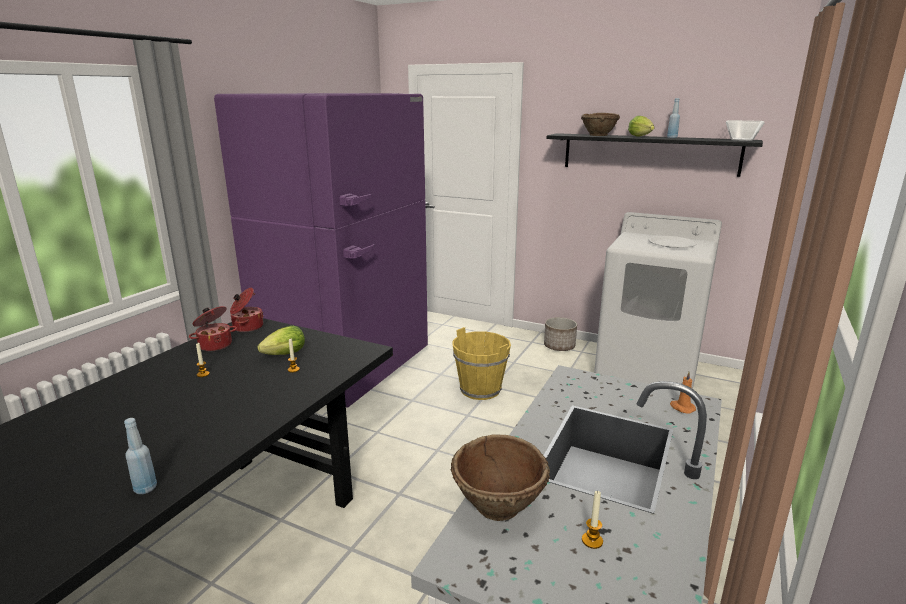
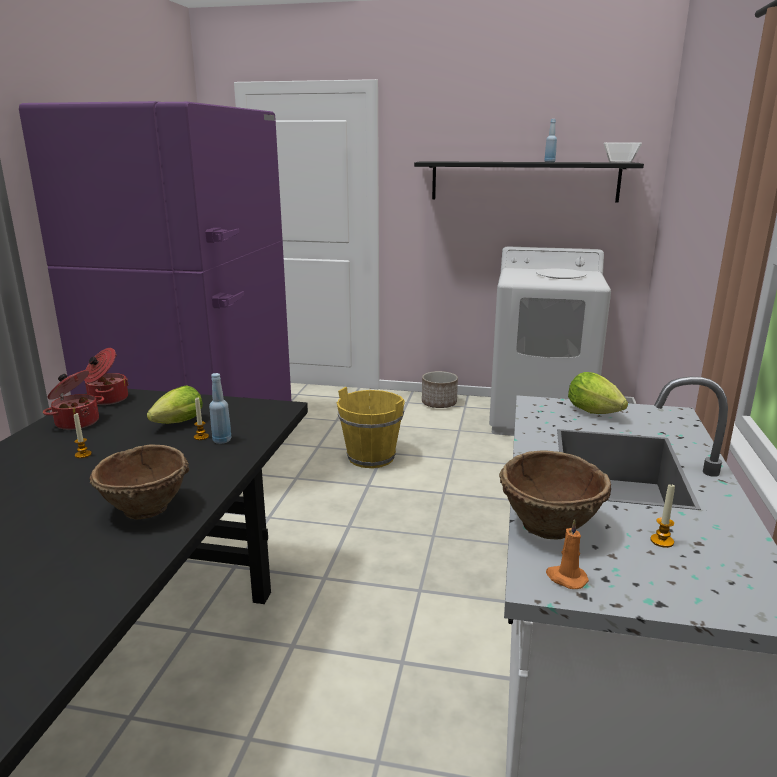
camera: 15 degrees left, 0 degrees up
blue bottle [124,418,157,494] -> blue bottle moved to [209,373,232,444]
brown bowl [581,113,620,136] -> brown bowl moved to [89,444,189,519]
lettuce [628,116,655,136] -> lettuce moved to [568,372,628,414]
orange candle [670,371,696,414] -> orange candle moved to [546,519,589,589]

